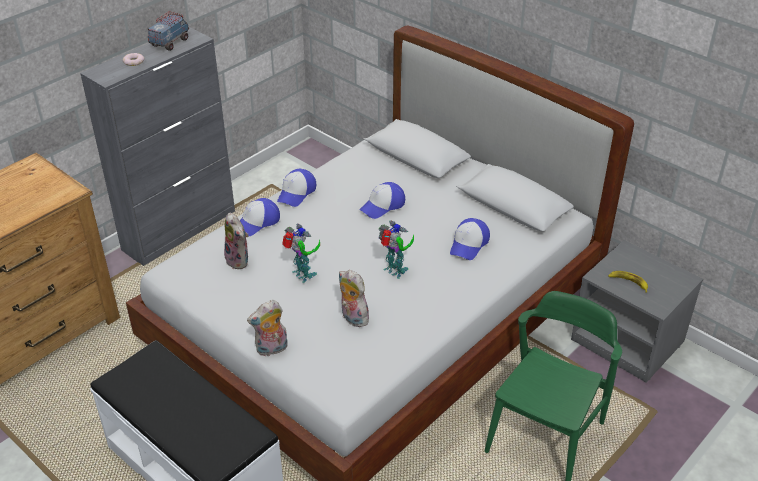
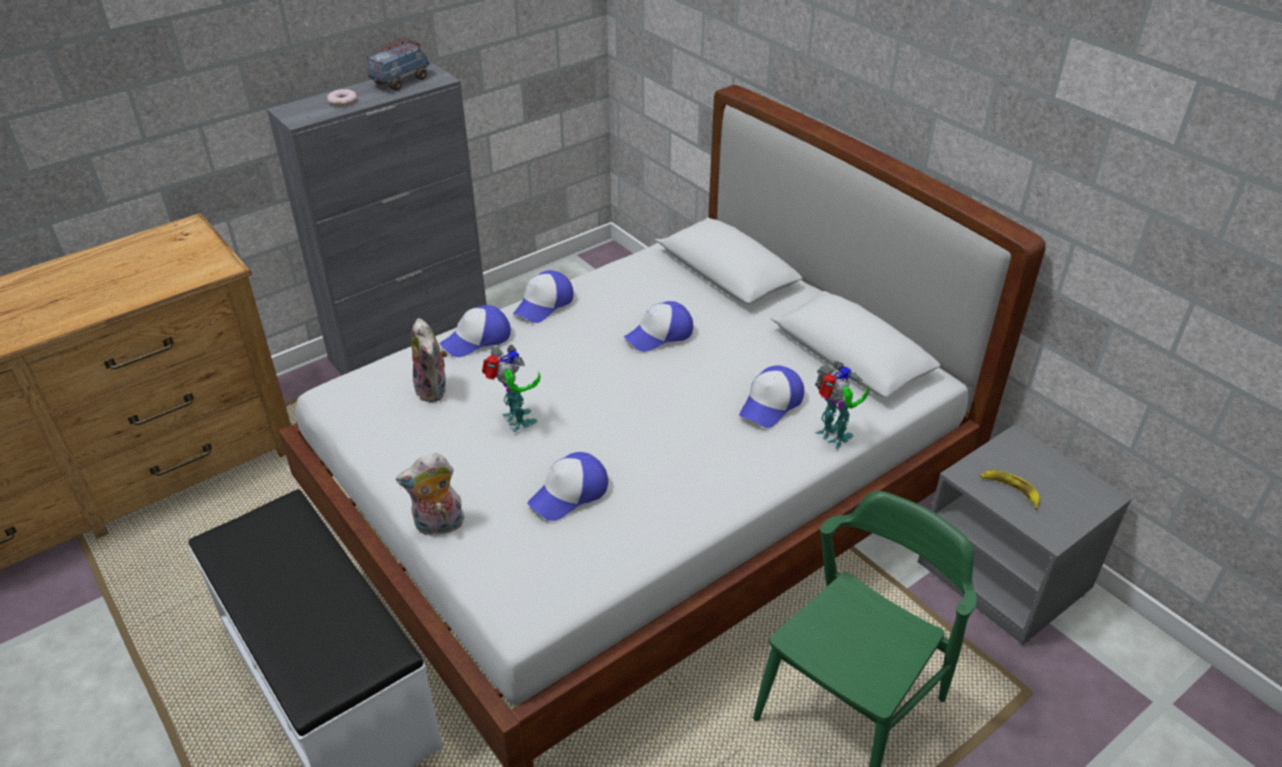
camera: 10 degrees right, 0 degrees up
plush toy [339,270,370,327] -> cap [527,452,608,521]
toy robot [379,221,414,279] -> toy robot moved to [815,361,869,449]

